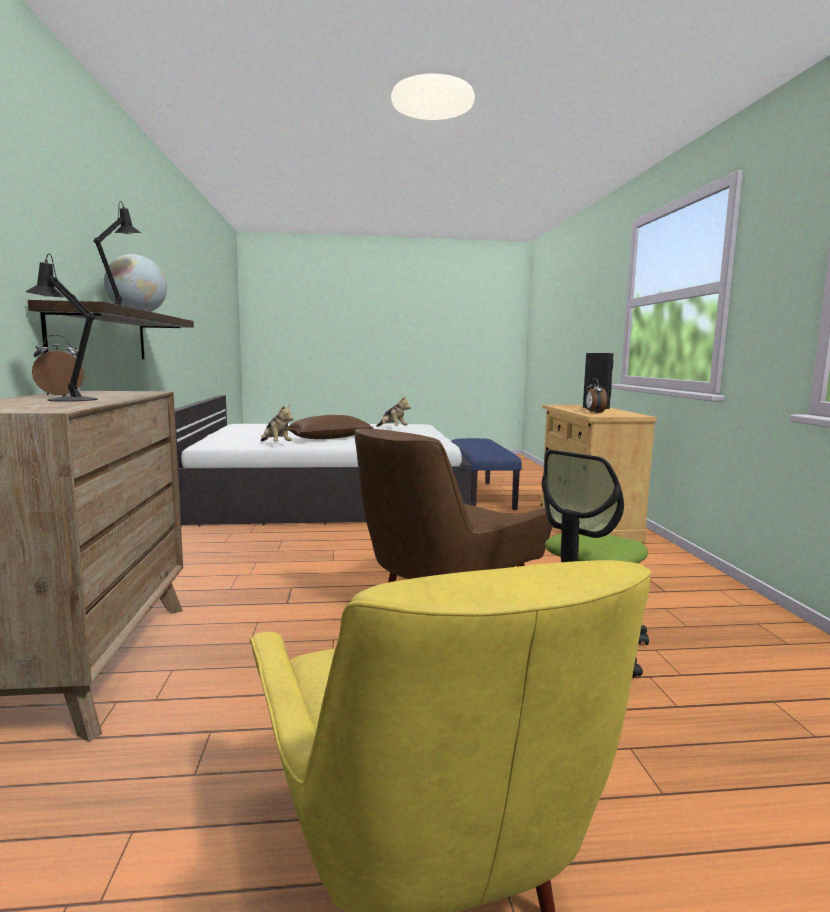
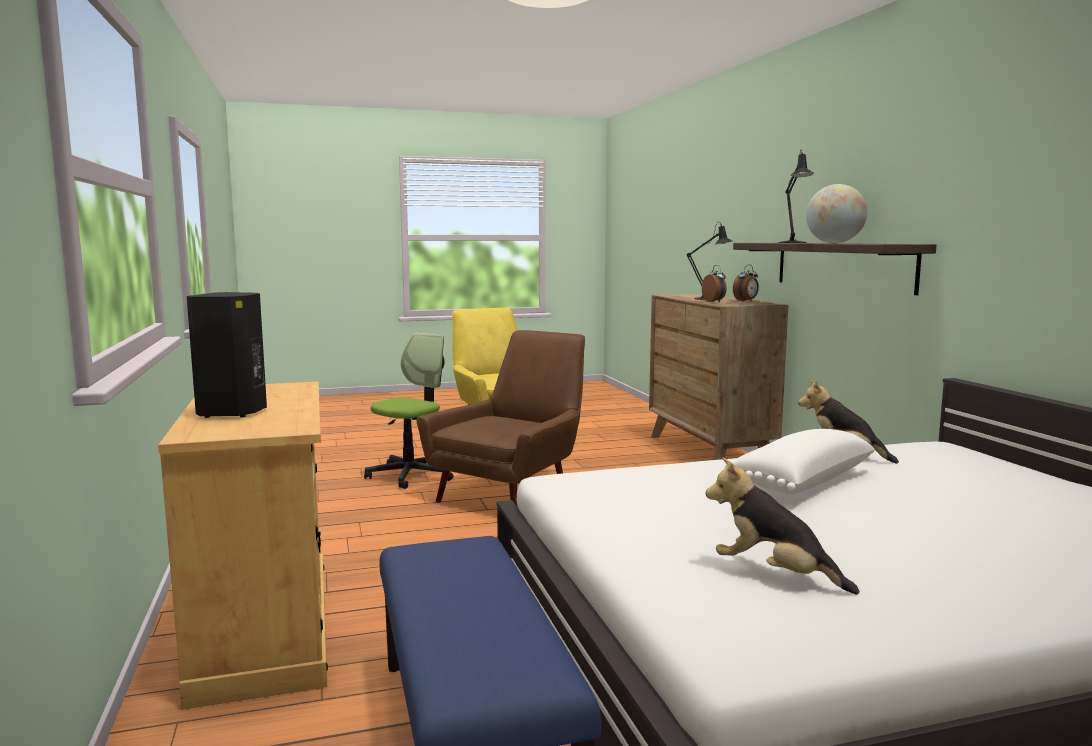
camera: 170 degrees right, 0 degrees up
brown pillow [287,415,373,439] -> white pillow [724,429,875,495]
alarm clock [584,378,607,414] -> alarm clock moved to [702,265,727,302]

